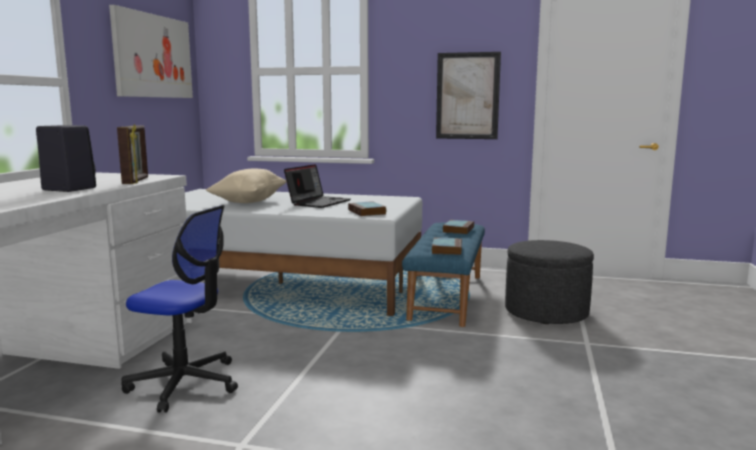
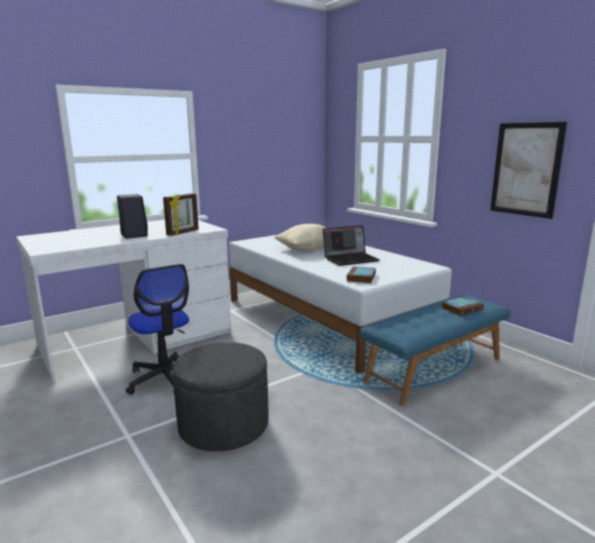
camera: 40 degrees right, 5 degrees up
picture [109,5,193,98] -> none
book [432,237,462,255] -> none
grey ottoman [505,240,594,324] -> grey ottoman moved to [172,342,268,451]

